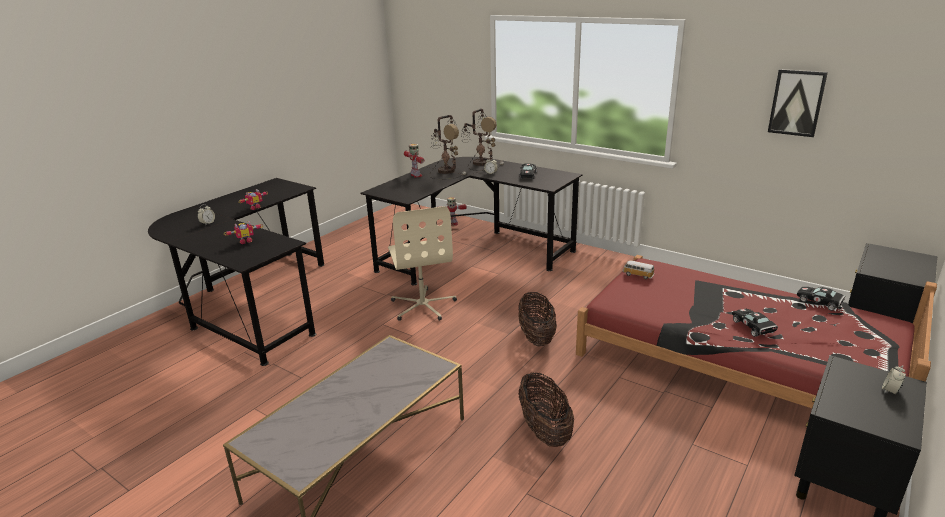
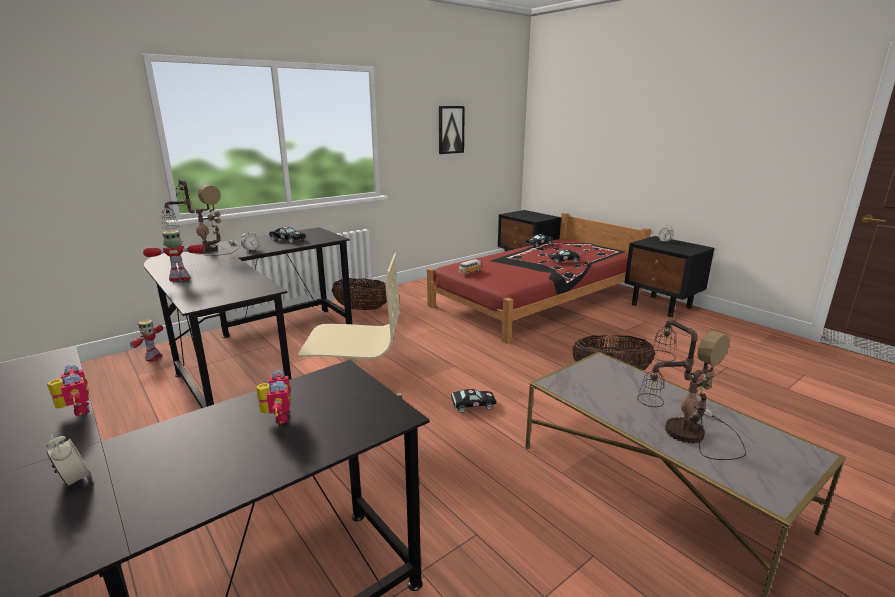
camera: 75 degrees left, 5 degrees down
table lamp [429,115,467,179] -> table lamp moved to [637,319,746,460]
basket [518,292,557,346] -> basket moved to [332,278,387,310]
none -> black toy car [451,389,496,413]

